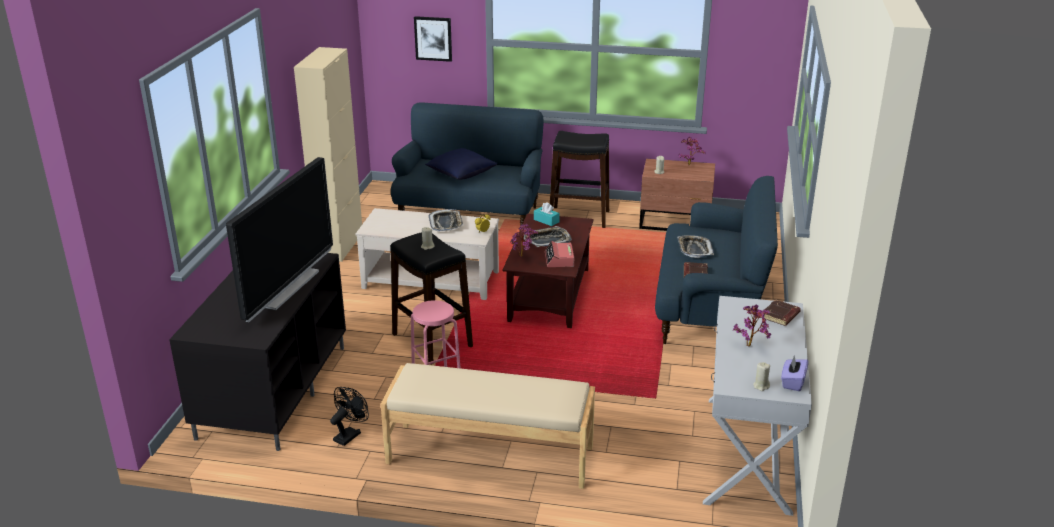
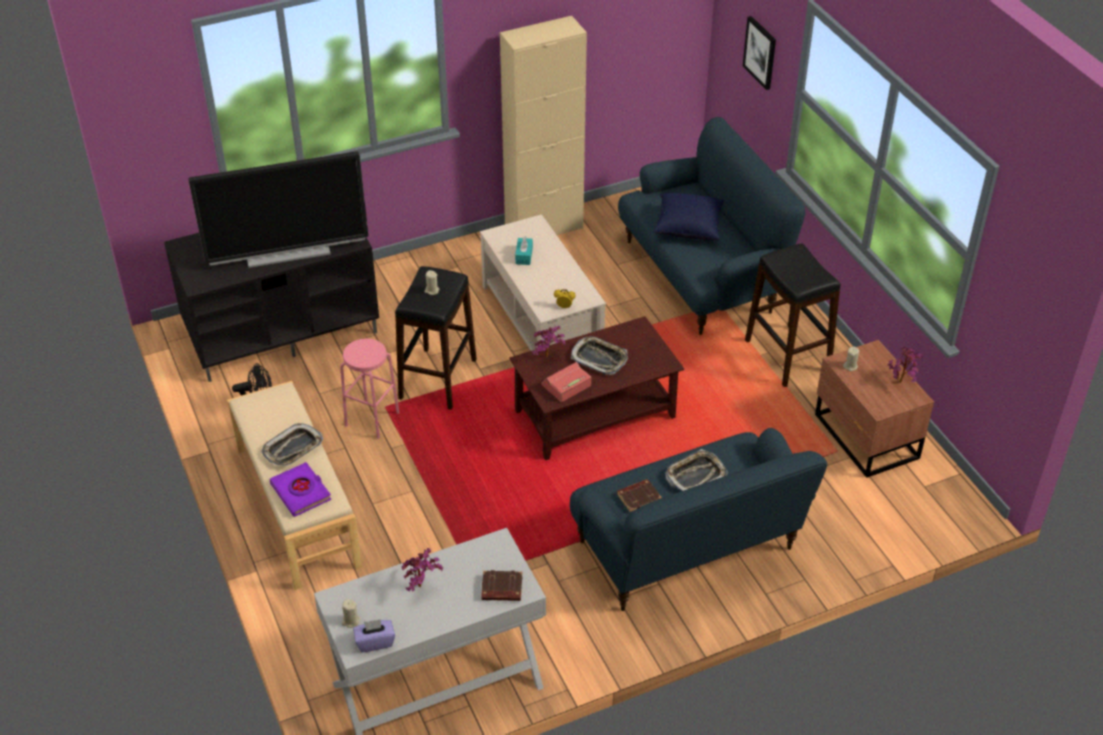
camera: 55 degrees right, 15 degrees up
tray [429,209,463,231] -> tray moved to [261,423,323,466]
turquoise tissue box [534,202,560,226] -> turquoise tissue box moved to [515,236,533,265]
none -> purple book [270,462,331,517]

